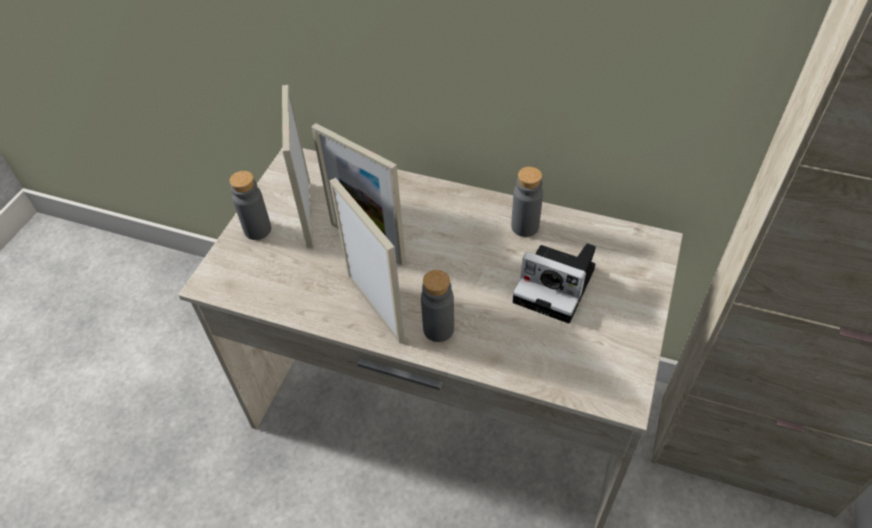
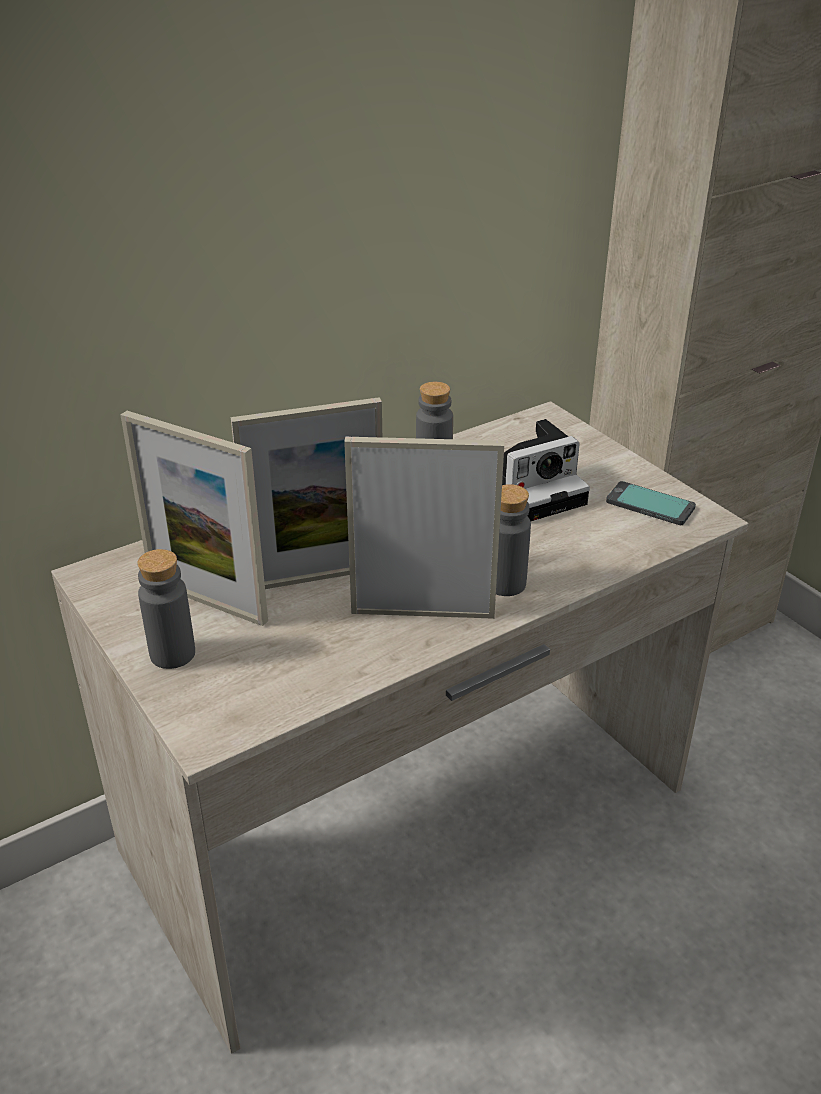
camera: 55 degrees left, 15 degrees down
none -> phone [606,481,696,525]

